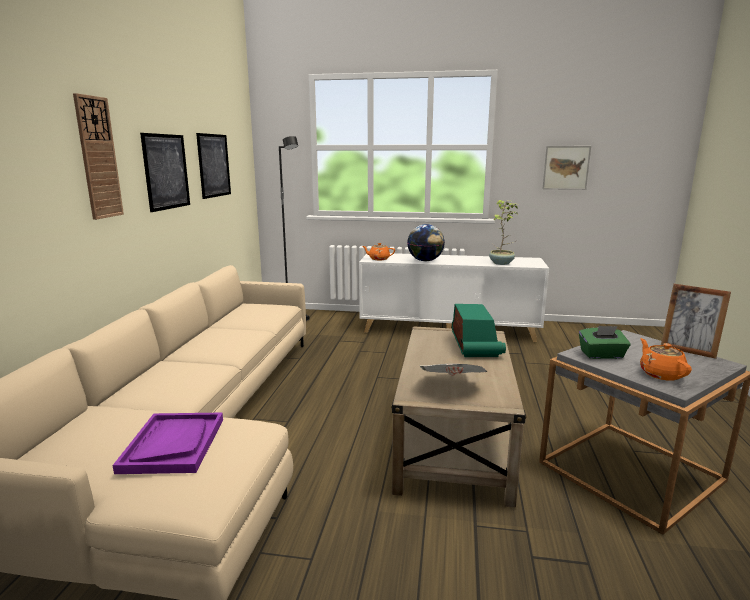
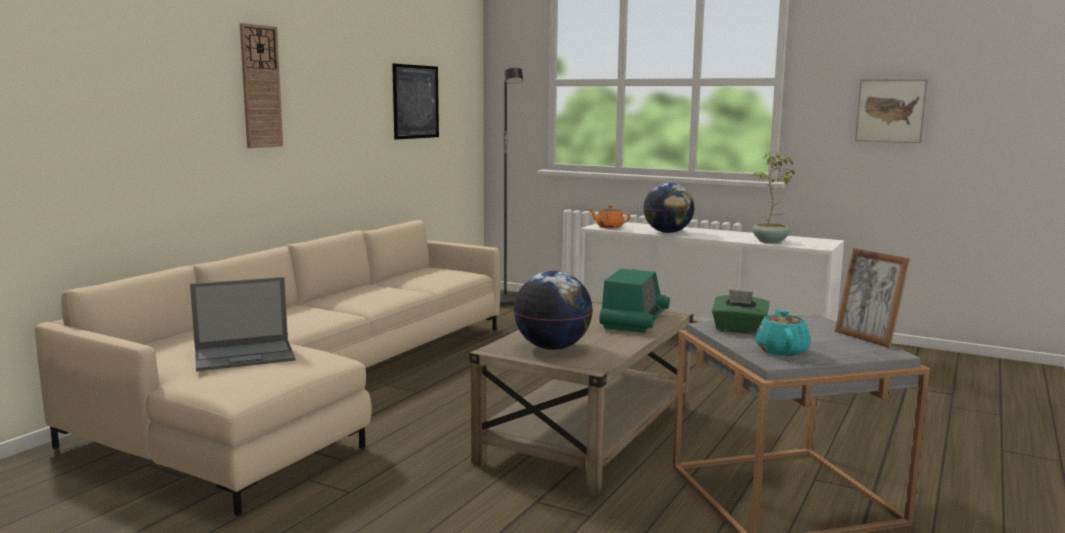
camera: 20 degrees right, 5 degrees down
purple tray [113,413,223,474] -> laptop [190,277,296,371]
picture [140,133,190,212] -> none
newspaper [420,364,488,376] -> globe [514,271,593,350]
orange teapot [640,338,692,381] -> turquoise teapot [755,308,810,356]

